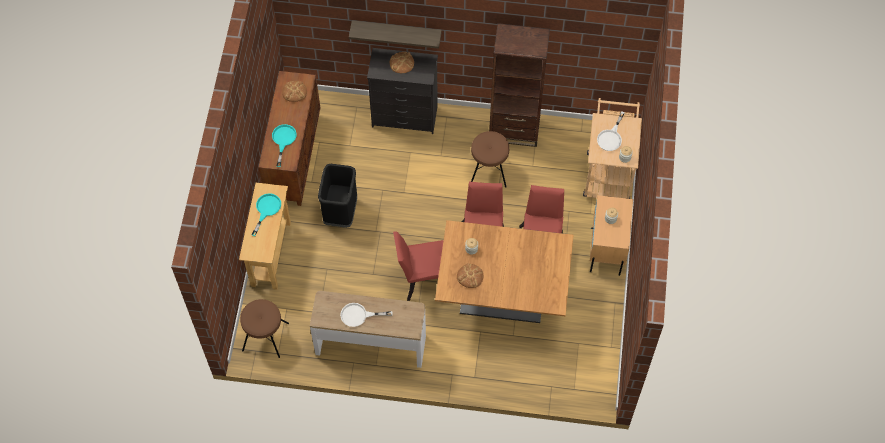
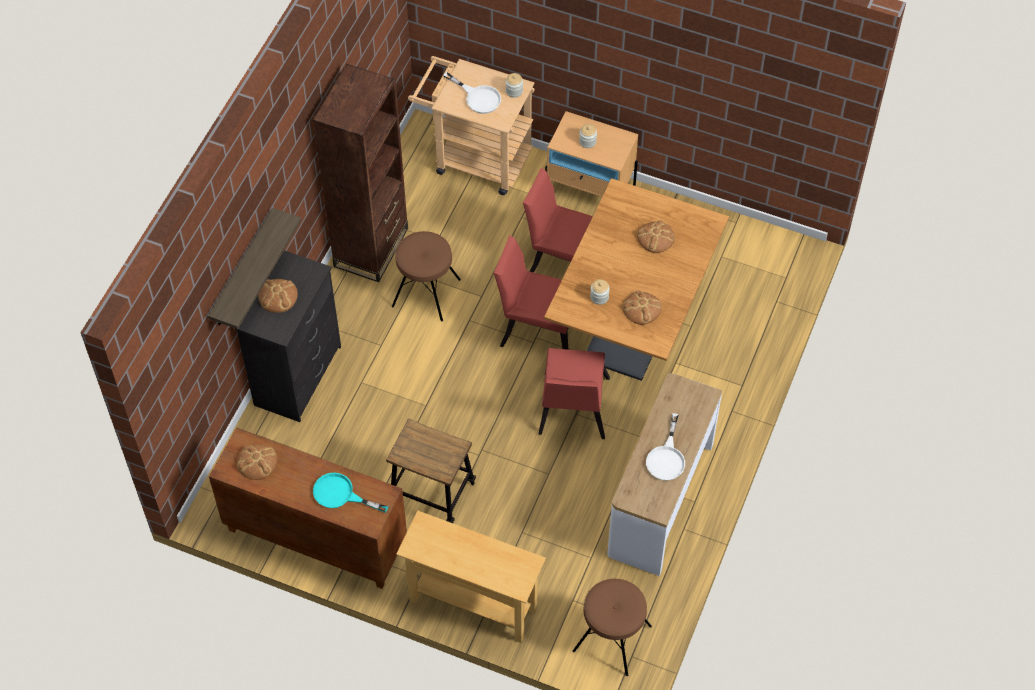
camera: 75 degrees left, 5 degrees down
turquoise frying pan [251,193,281,236] -> none
black trash can [318,164,357,228] -> stool [386,418,476,523]
none -> bread [637,220,675,253]

